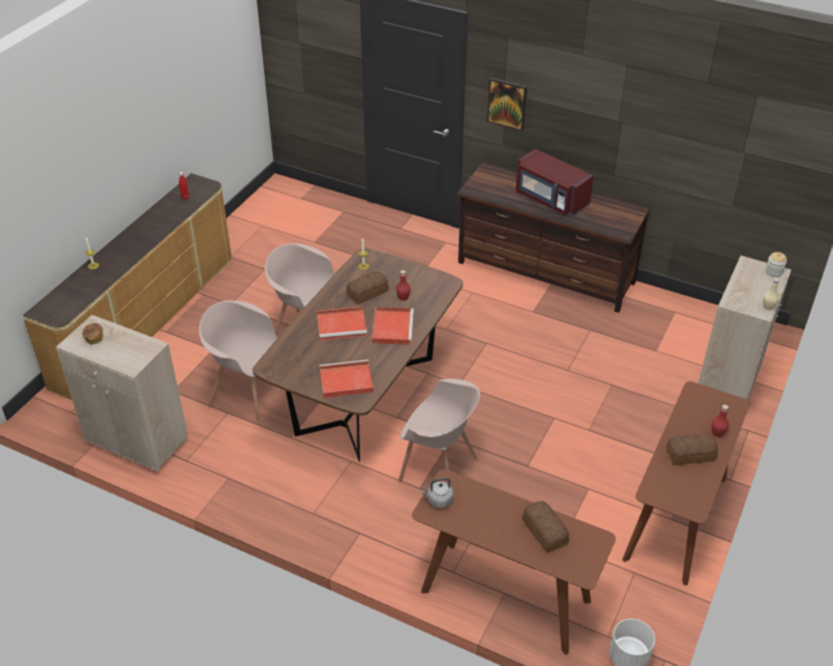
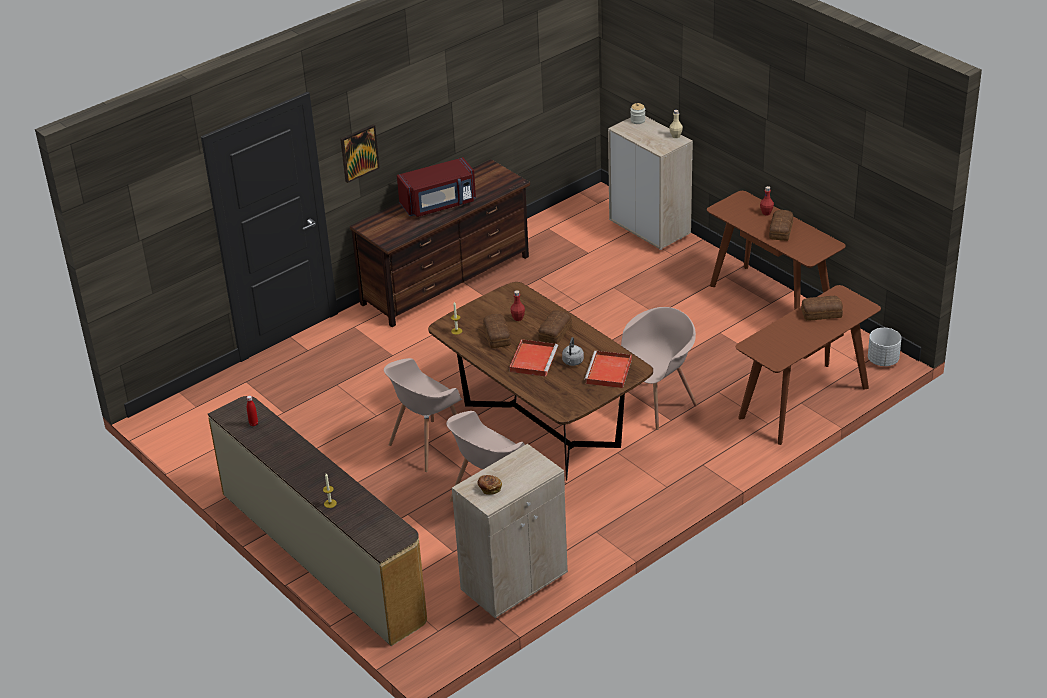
camera: 65 degrees left, 5 degrees down
red tray [372,307,414,345] -> bread [538,310,572,344]
grey kettle [420,478,454,508] -> grey kettle moved to [562,337,584,366]

